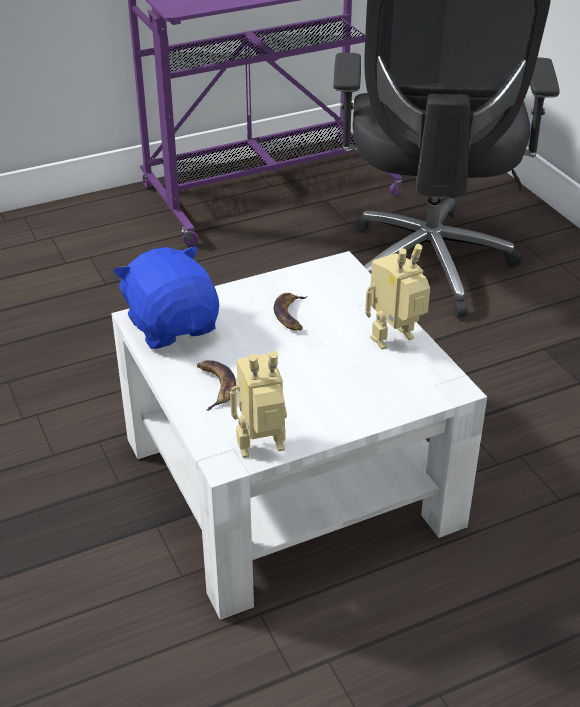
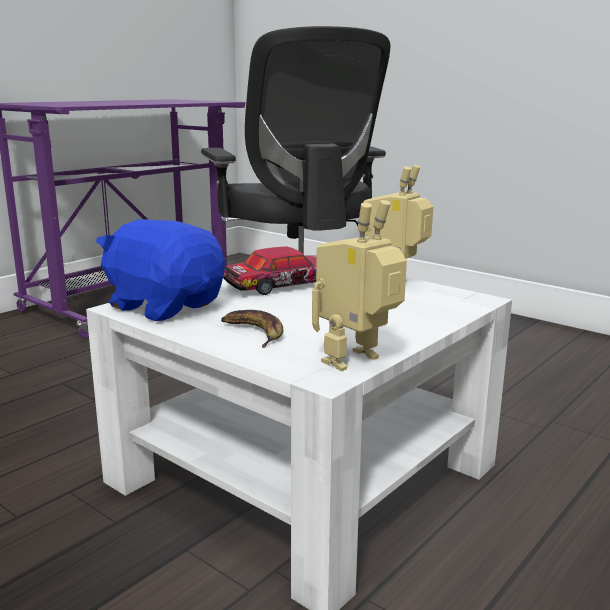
camera: 25 degrees left, 20 degrees down
banana [274,293,307,331] -> toy car [223,246,317,295]

